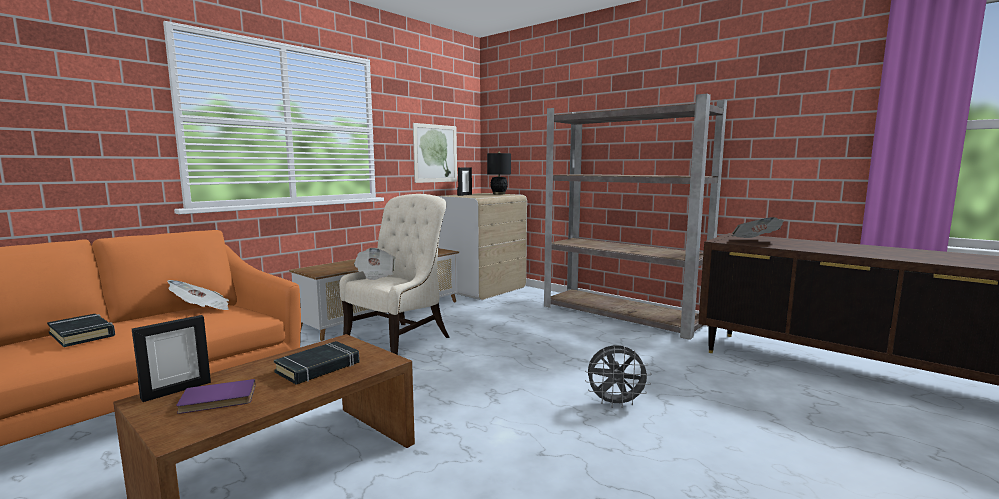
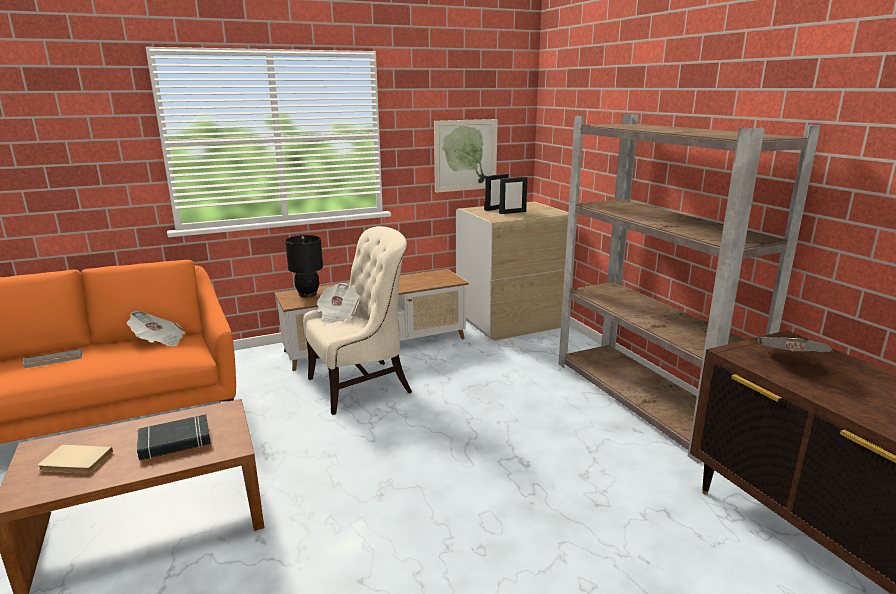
camera: 25 degrees right, 10 degrees up
black book [47,314,115,347] -> grey tray [23,348,82,369]
picture frame [132,315,211,402] -> picture frame moved to [499,177,528,214]
purple book [176,379,256,414] -> beige book [38,445,113,474]
black table lamp [487,151,511,194] -> black table lamp moved to [285,235,323,297]
grey fan [585,345,651,408] -> none

